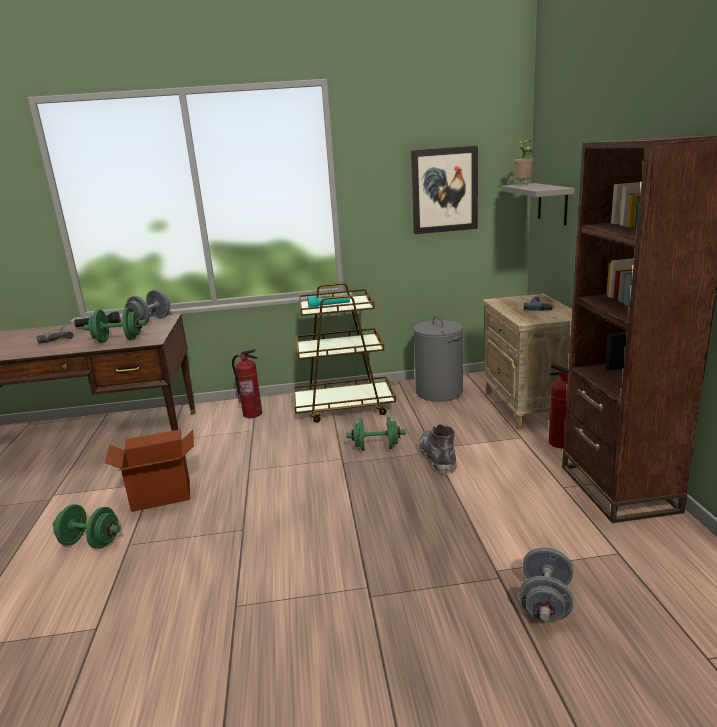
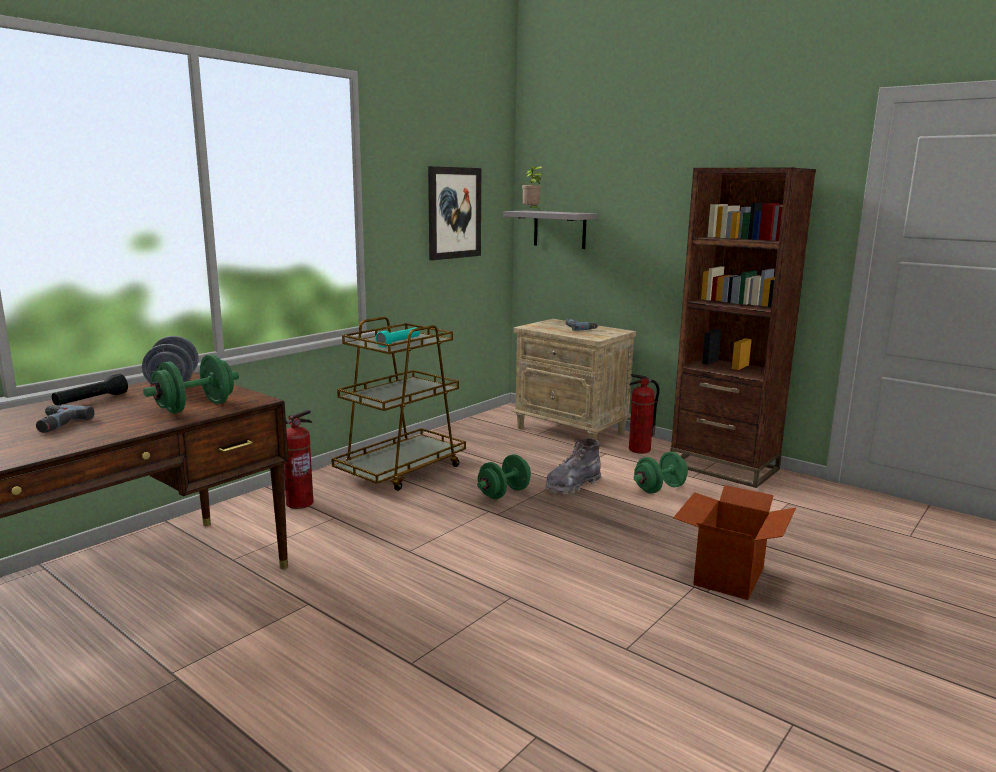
camera: 45 degrees left, 5 degrees down
green dumbbell [53,504,121,549] -> green dumbbell moved to [634,452,688,494]
cardboard box [105,429,194,512] -> cardboard box moved to [673,485,796,600]
grey laundry basket [413,316,463,402] -> none
grey boot [419,424,457,474] -> grey boot turned 75 degrees counterclockwise [545,438,601,494]
grey dumbbell [519,547,573,622] -> none

